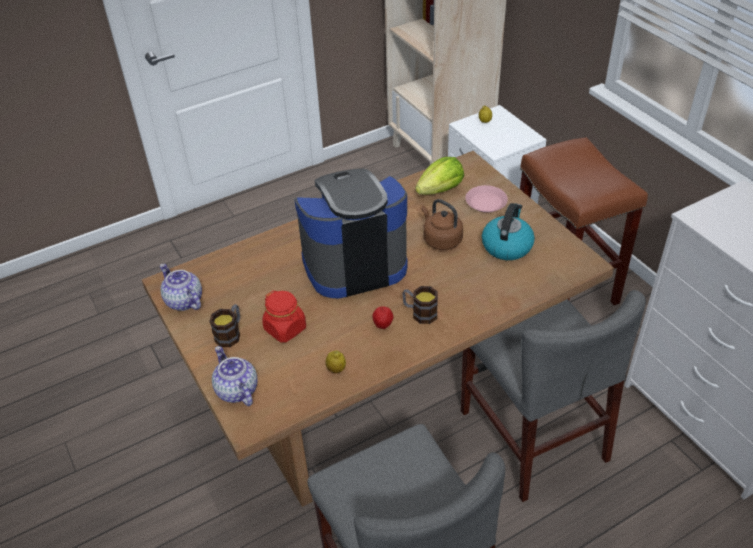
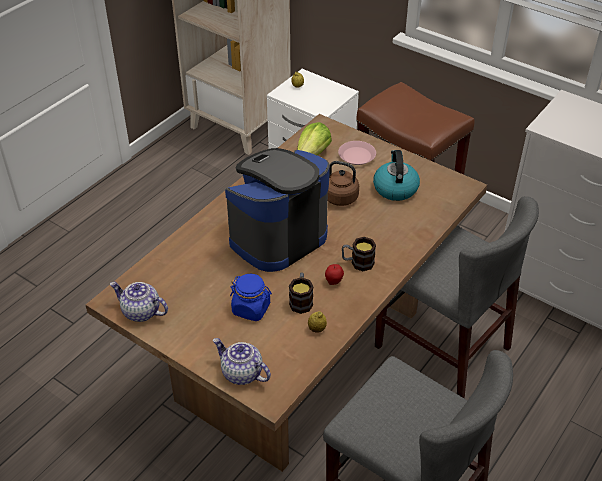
camera: 25 degrees left, 0 degrees up
mug [209,304,240,347] -> mug moved to [289,272,314,314]
red jar [262,290,306,343] -> blue jar [230,274,272,321]

